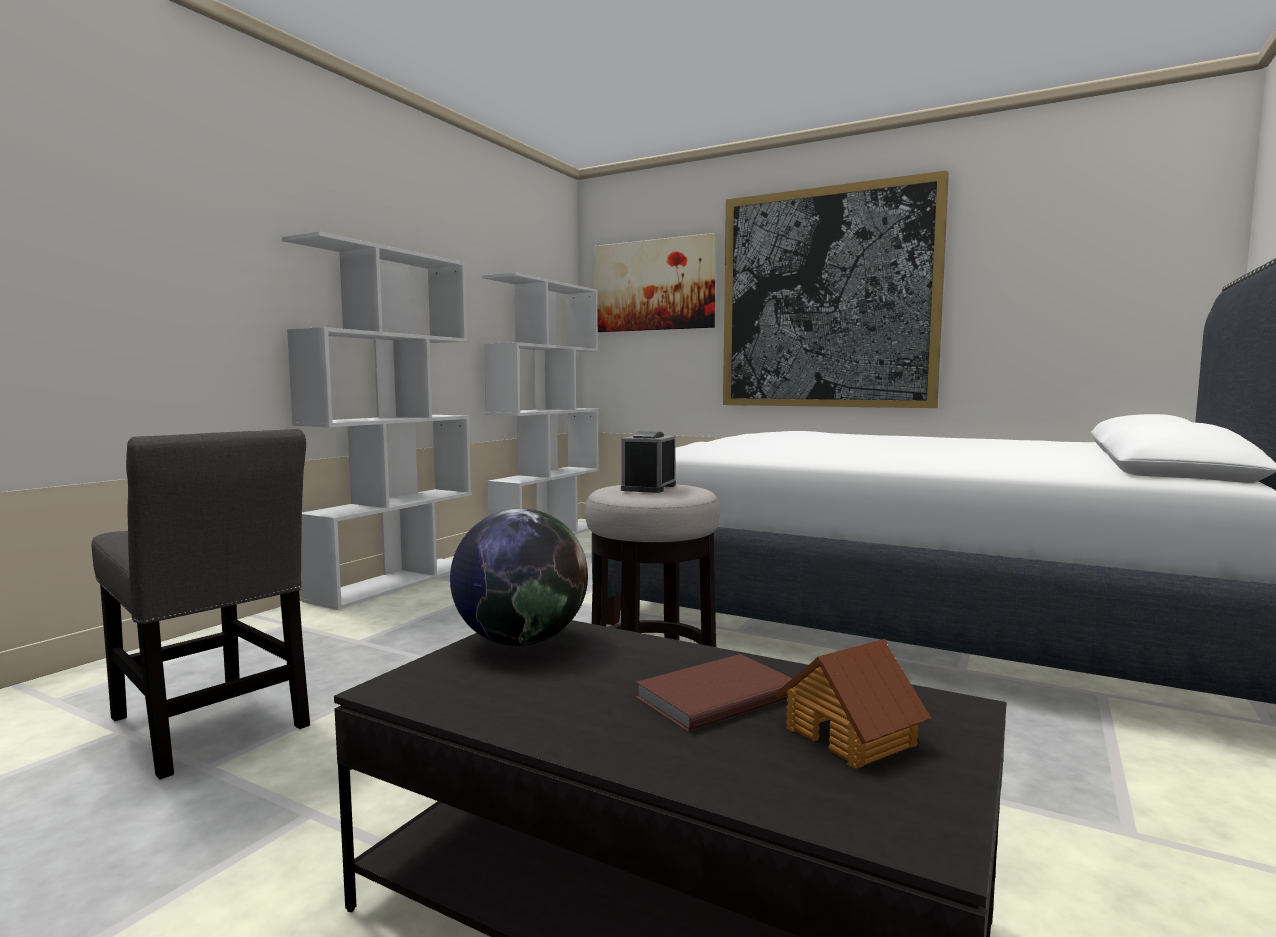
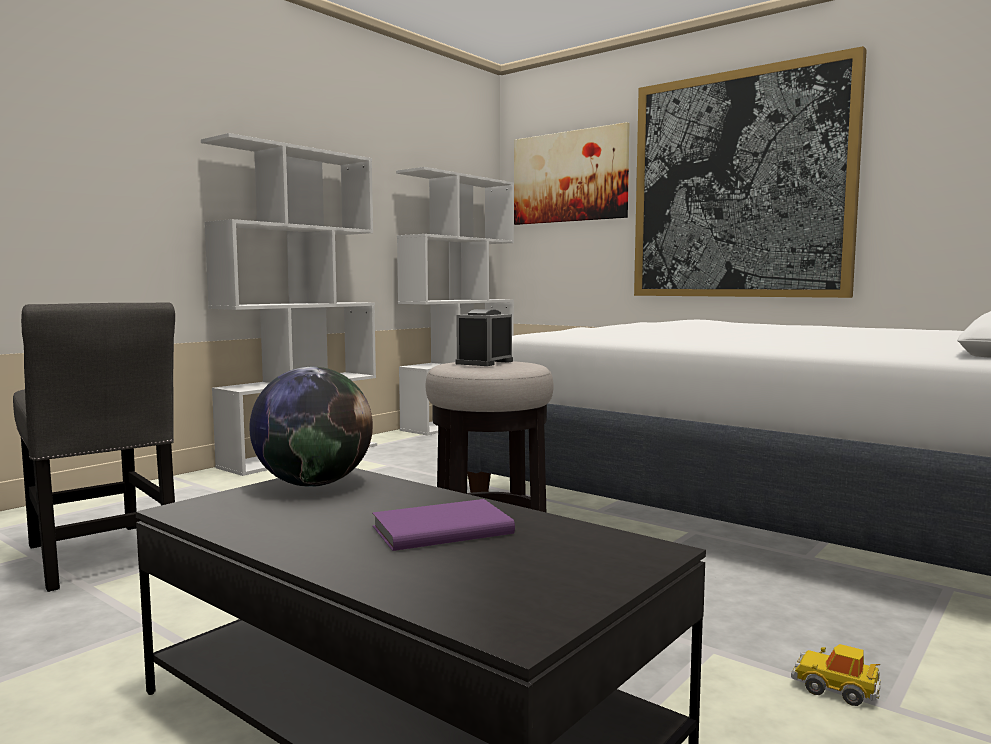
camera: 10 degrees right, 0 degrees up
brown book [636,654,792,732] -> purple book [372,499,515,551]
toy house [775,639,931,769] -> none
none -> toy car [791,644,881,706]

